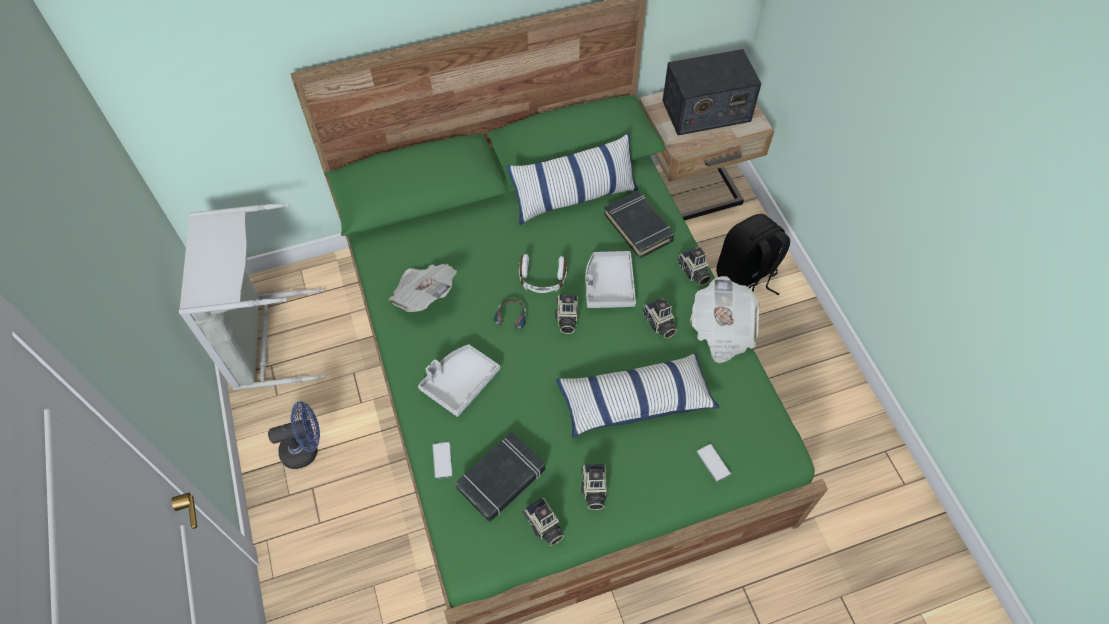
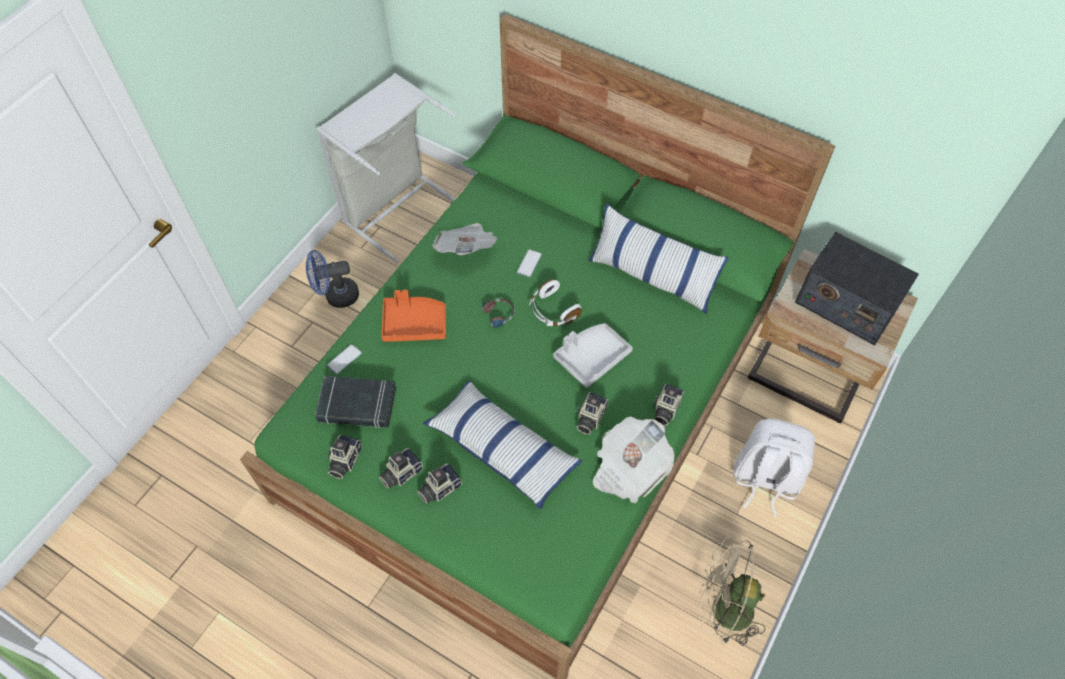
camera: 50 degrees right, 0 degrees up
blue fan [268,402,320,469] -> blue fan turned 135 degrees clockwise [306,250,359,308]
grey tray [418,344,500,417] -> orange tray [382,290,446,342]
camera [555,295,578,334] -> camera moved to [417,464,462,504]
black book [604,191,675,259] -> none
phone [697,444,731,482] -> phone moved to [517,249,542,277]
black backpack [716,214,790,295] -> white backpack [733,419,815,517]
none -> beige fan [697,535,765,646]

